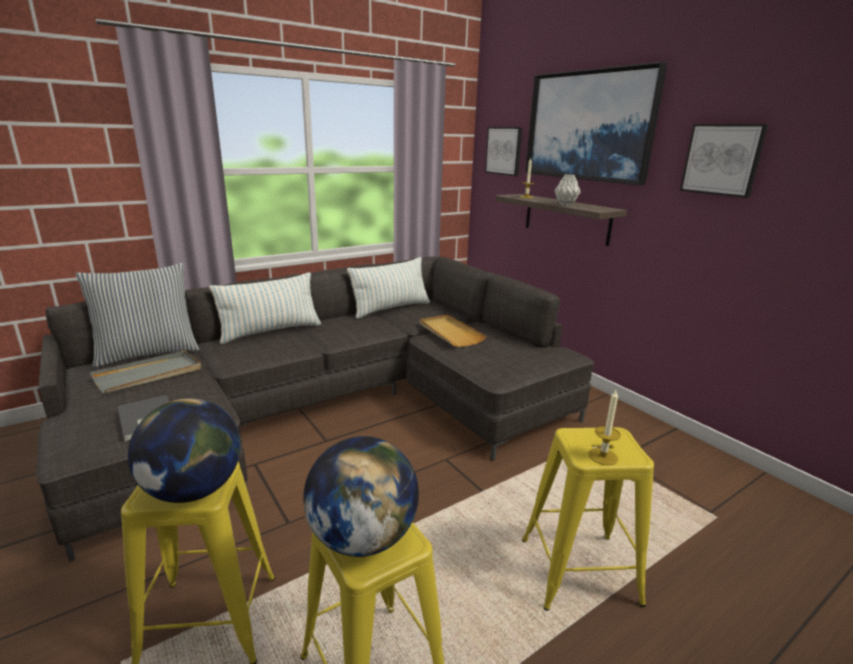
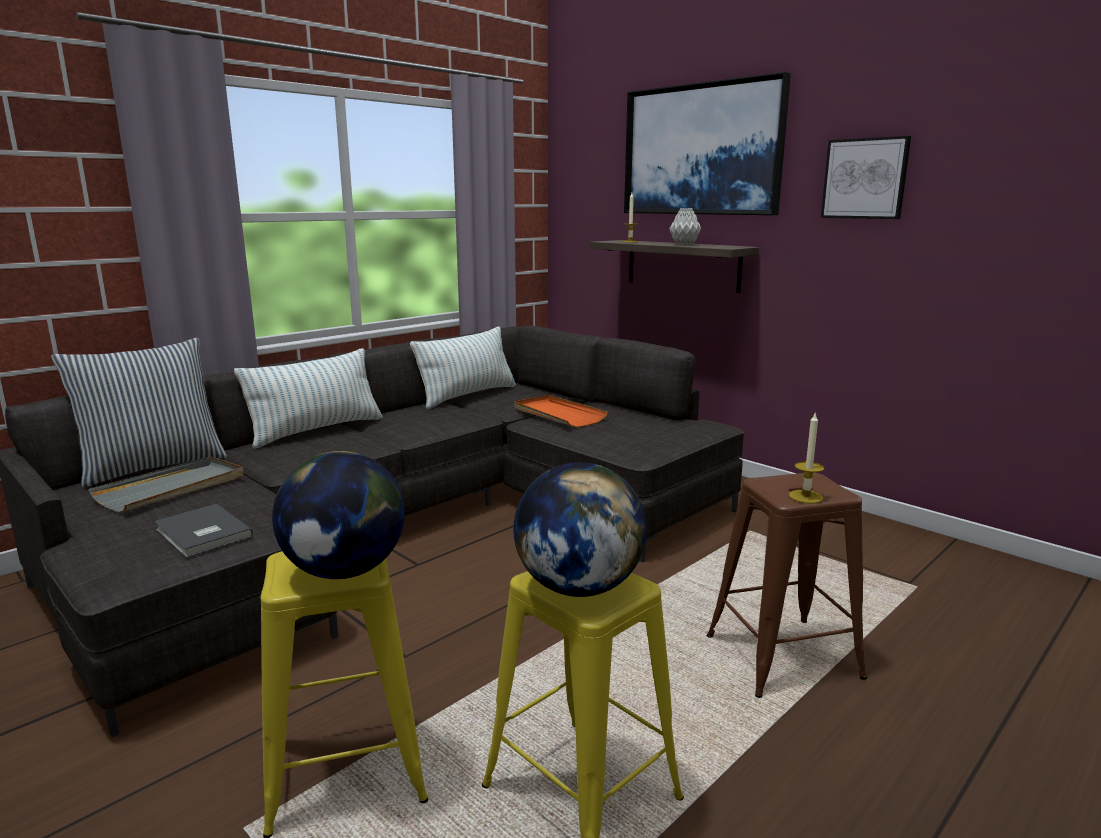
camera: 10 degrees left, 5 degrees down
beige tray [420,315,486,347] -> orange tray [514,395,608,427]
picture [485,127,522,176] -> none
yellow stool [522,427,654,611] -> brown stool [707,473,867,698]

